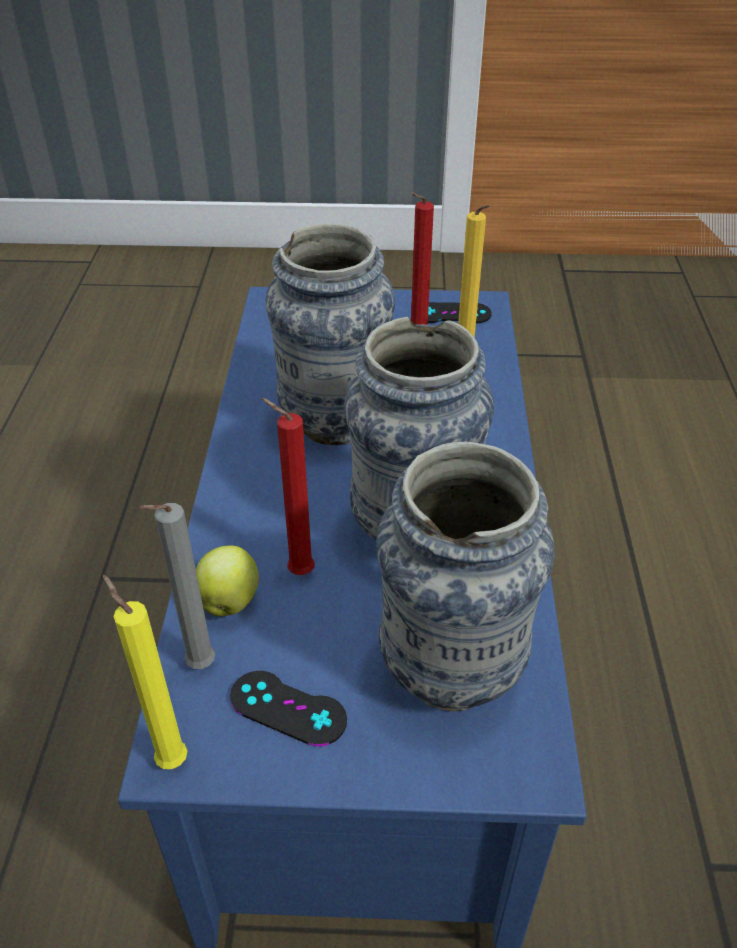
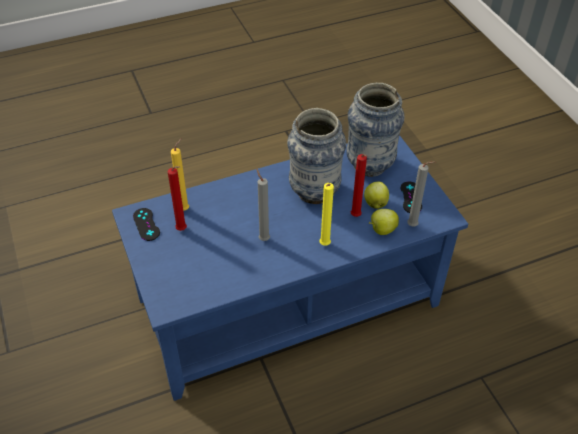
camera: 115 degrees left, 5 degrees up
yellow candle [103,575,187,769] -> yellow candle moved to [319,183,334,246]
vase [266,224,395,445] -> grey candle [256,168,270,241]
none -> apple [364,181,389,209]

